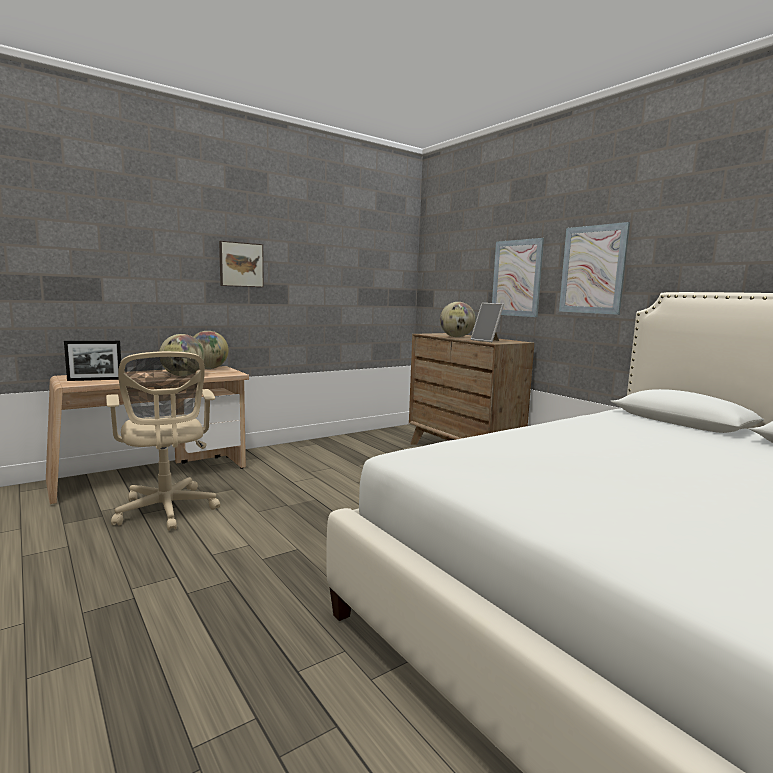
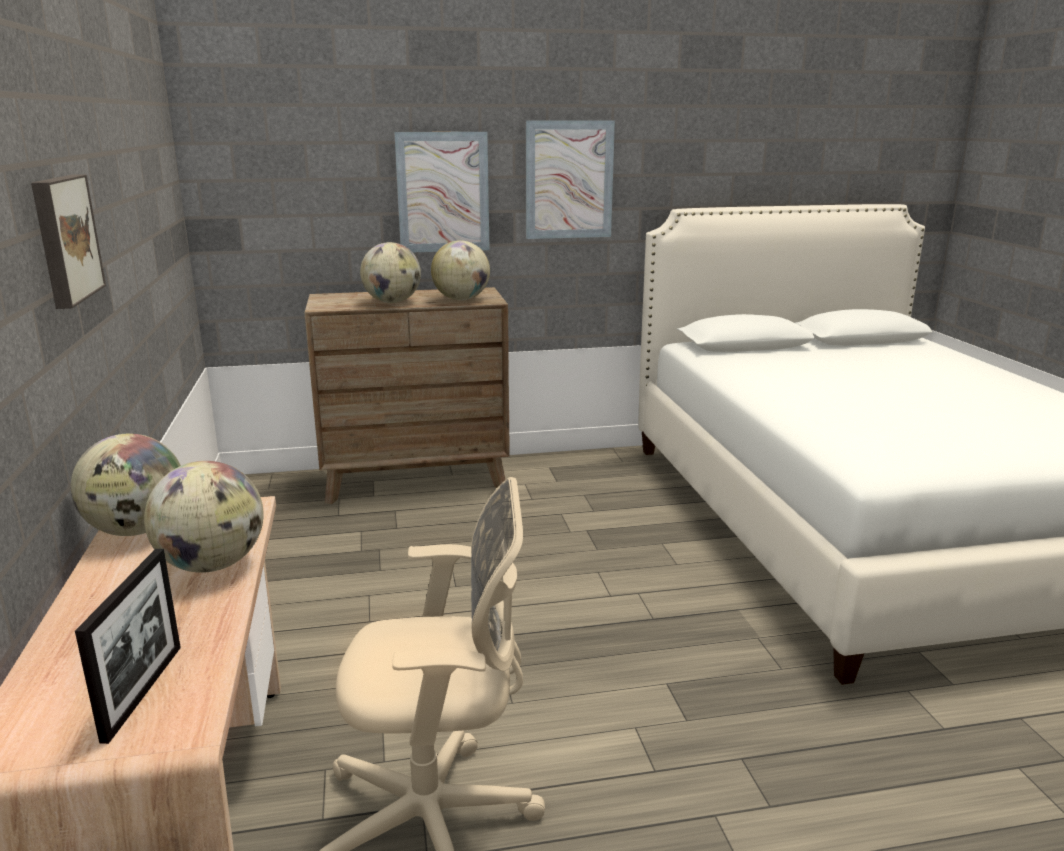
camera: 65 degrees left, 10 degrees up
picture frame [471,303,504,342] -> globe [431,240,490,300]

